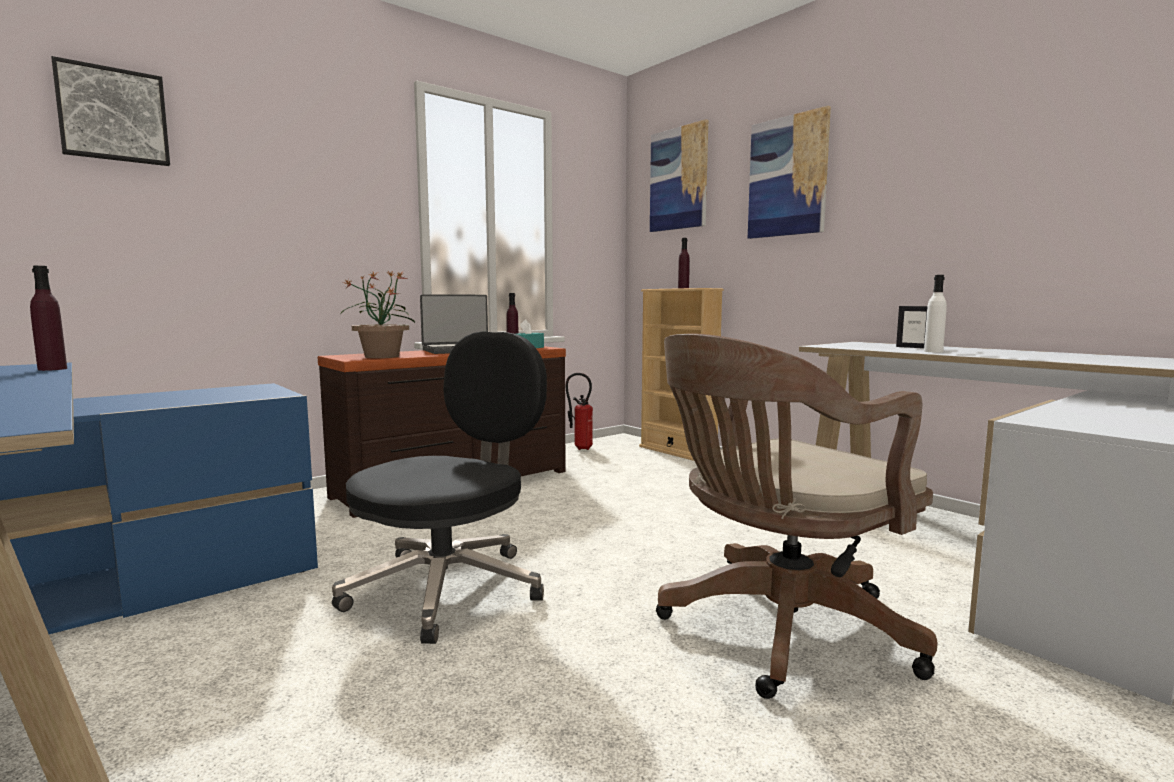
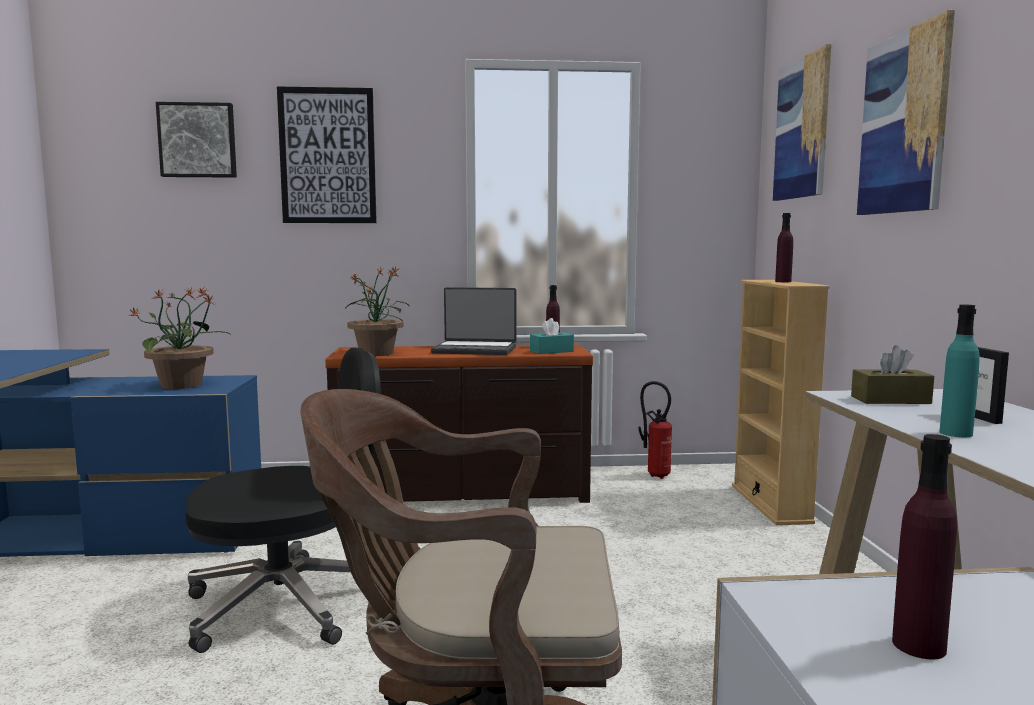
camera: 35 degrees right, 0 degrees up
purple bottle [30,266,67,371] -> purple bottle moved to [892,434,957,660]
white bottle [924,275,947,353] -> turquoise bottle [939,305,980,437]
none -> potted plant [127,287,230,389]
none -> picture [277,86,377,223]
none -> brown tissue box [851,345,934,404]

